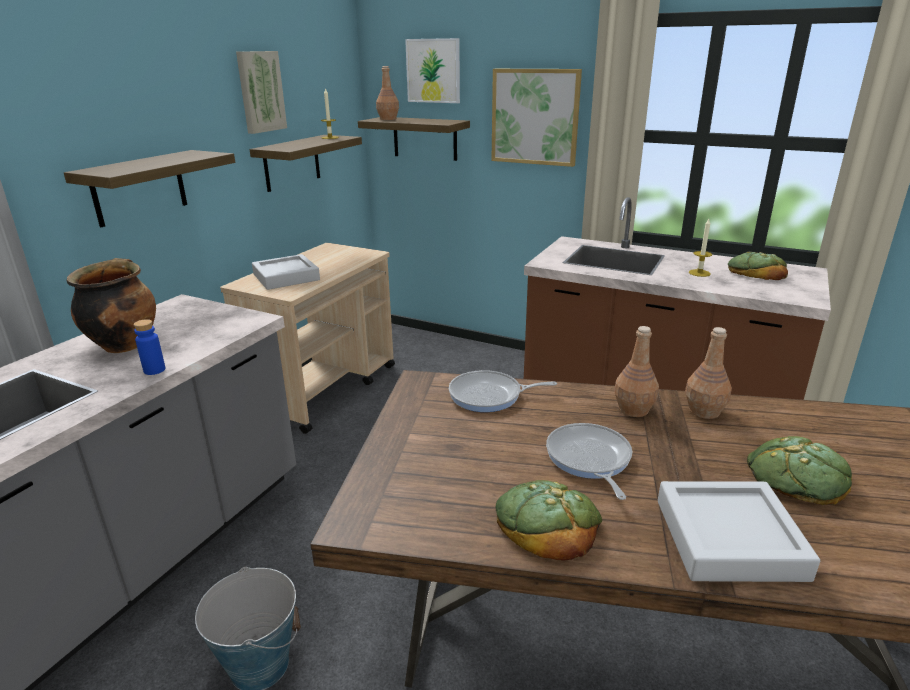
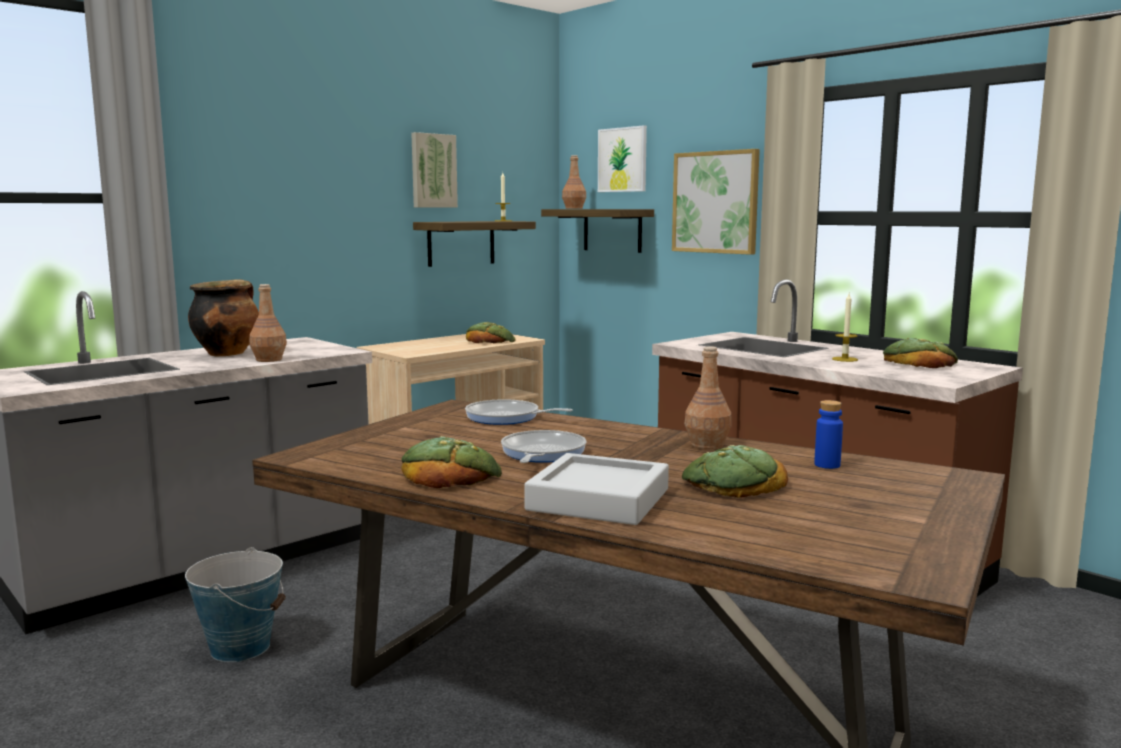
camera: 20 degrees right, 15 degrees down
shelf [64,150,235,227] -> none
blue bottle [134,319,165,375] -> blue bottle moved to [814,400,843,469]
grey tray [252,254,320,290] -> none
brown bottle [614,326,659,417] -> brown bottle moved to [249,284,287,362]
none -> bread [466,322,516,343]

